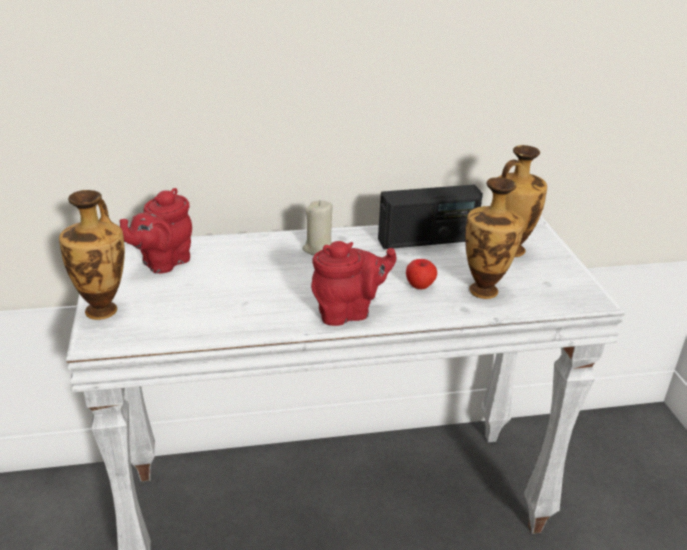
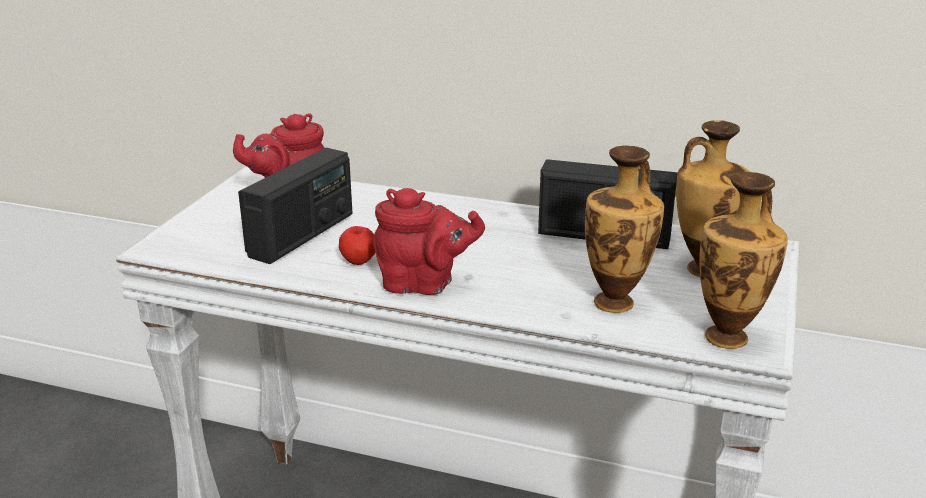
camera: 30 degrees right, 5 degrees down
vase [59,190,125,320] -> vase moved to [699,172,788,349]
beige candle [302,200,333,255] -> none
apple [406,259,437,289] -> apple moved to [339,226,375,265]
none -> radio [238,148,353,264]

